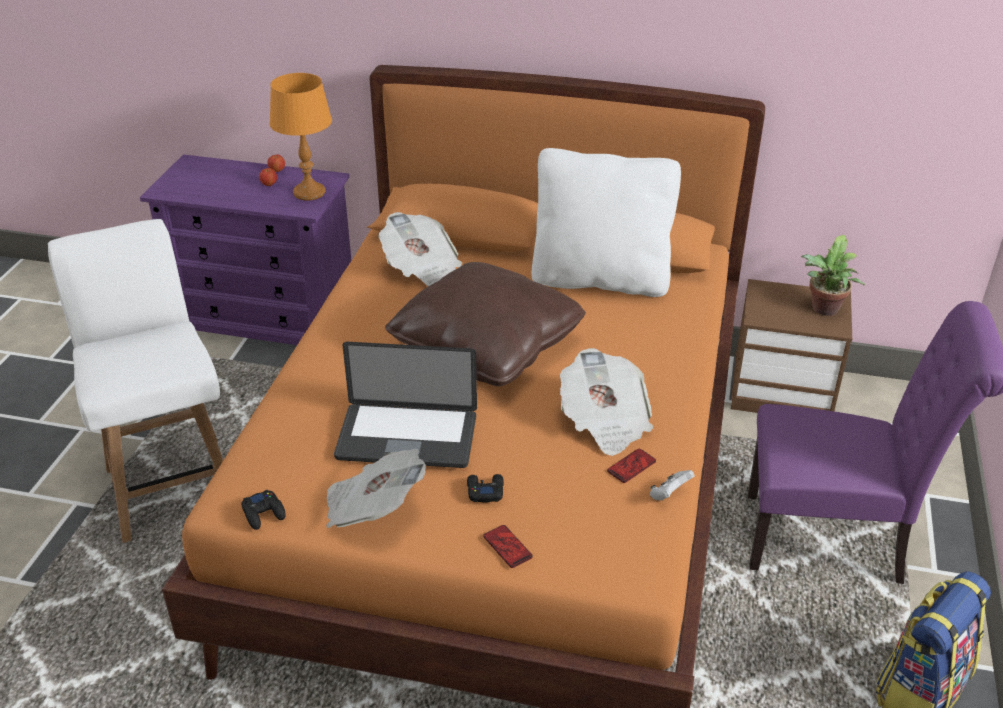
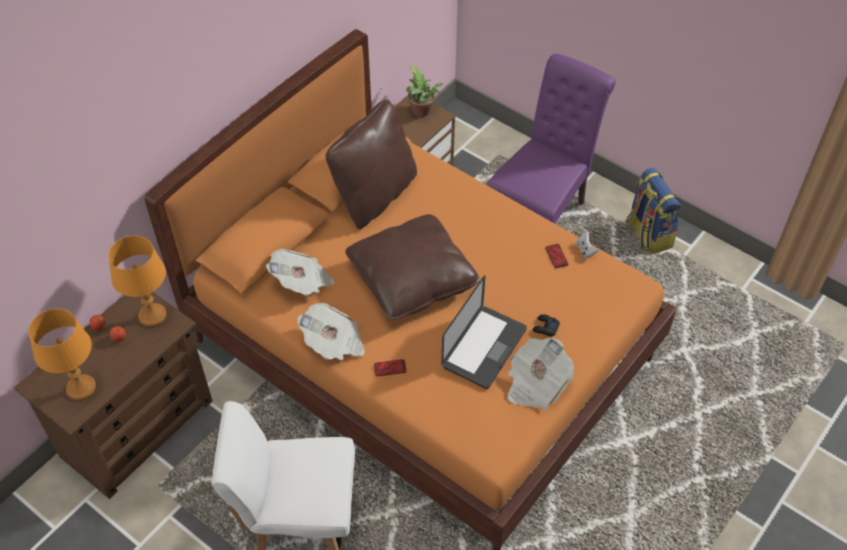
camera: 65 degrees left, 15 degrees up
purple dresser [140,155,352,345] -> brown dresser [14,292,212,499]
black game controller [242,490,286,530] -> none
phone [483,525,533,568] -> phone moved to [374,359,407,376]
white pillow [532,148,681,297] -> brown pillow [326,99,417,230]
newspaper [560,348,653,456] -> newspaper moved to [298,303,365,360]
none -> orange table lamp [28,309,96,400]

